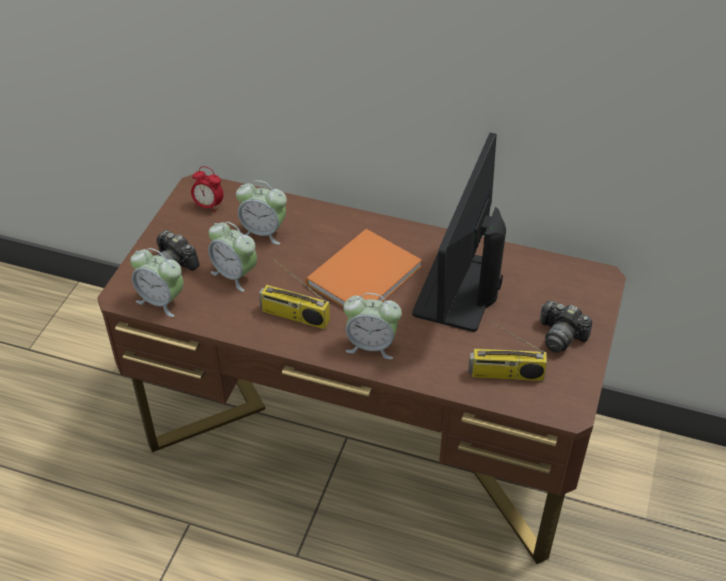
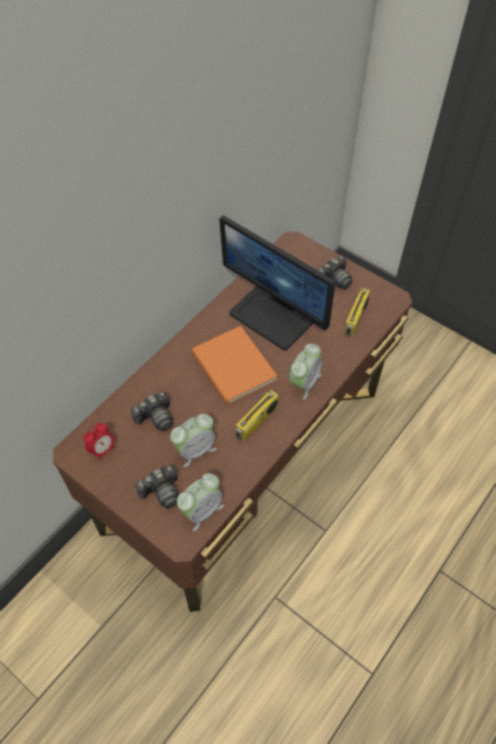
camera: 70 degrees left, 10 degrees up
alarm clock [236,180,287,245] -> camera [131,392,173,431]

